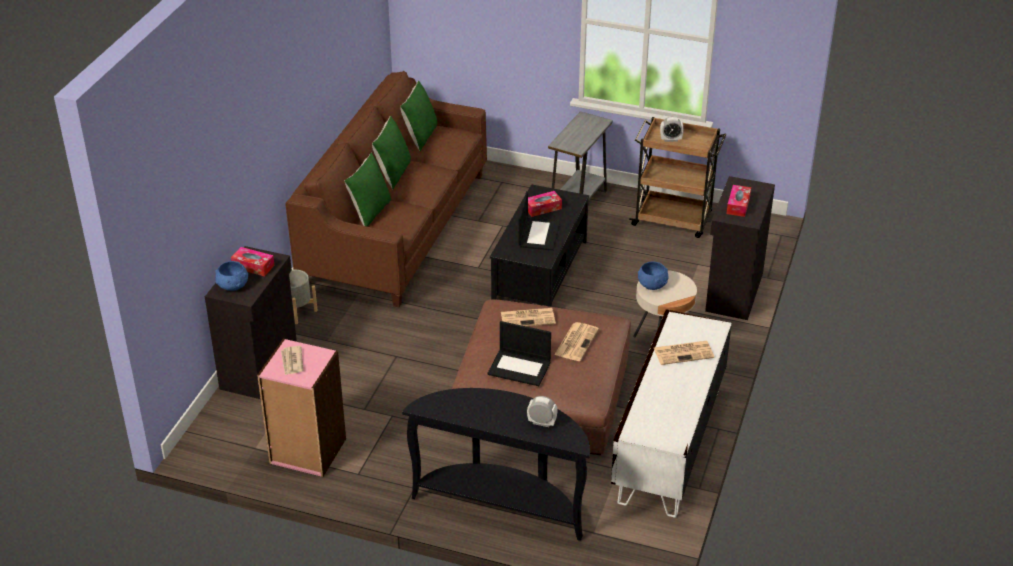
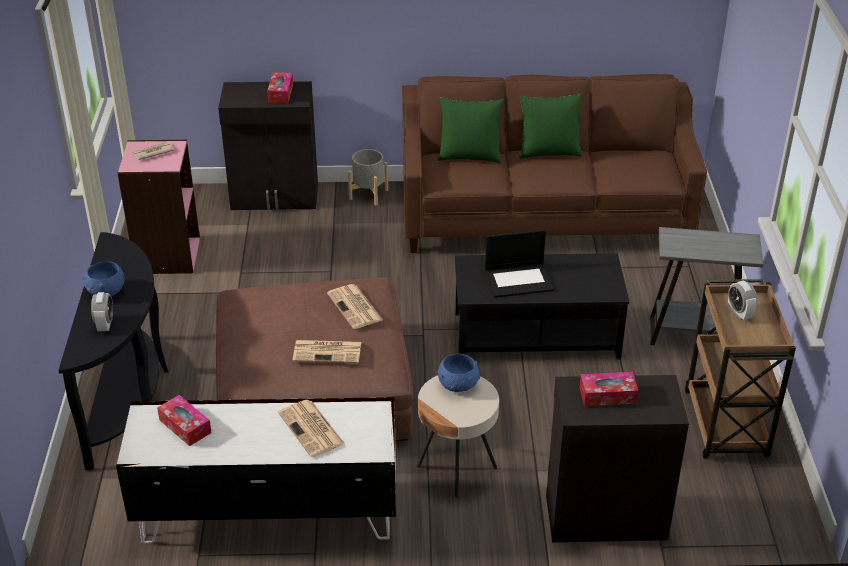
camera: 70 degrees right, 0 degrees up
blue bowl [215,261,248,291] -> blue bowl moved to [83,261,124,296]
green pillow [400,81,437,151] -> none
laptop [487,321,551,386] -> none
tissue box [528,191,562,217] -> tissue box moved to [157,395,212,446]

